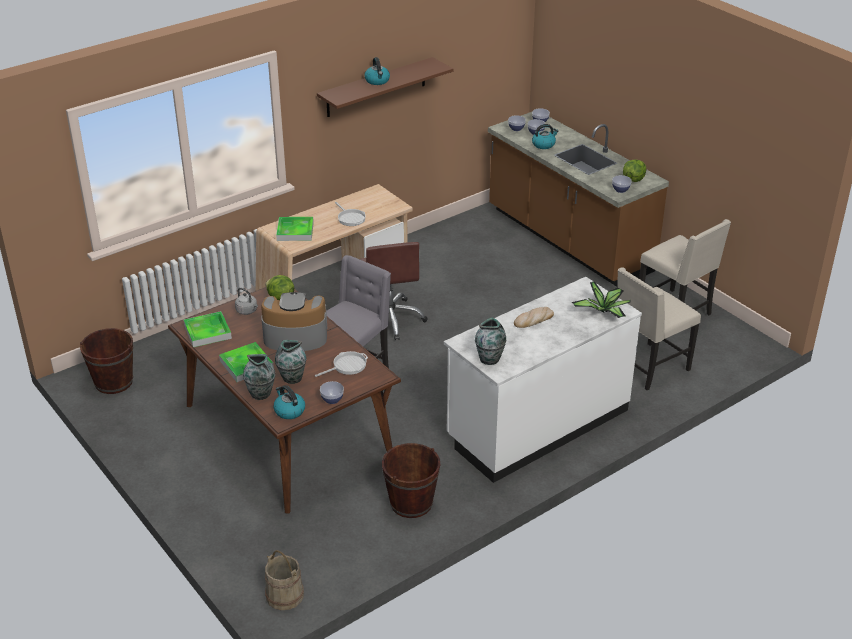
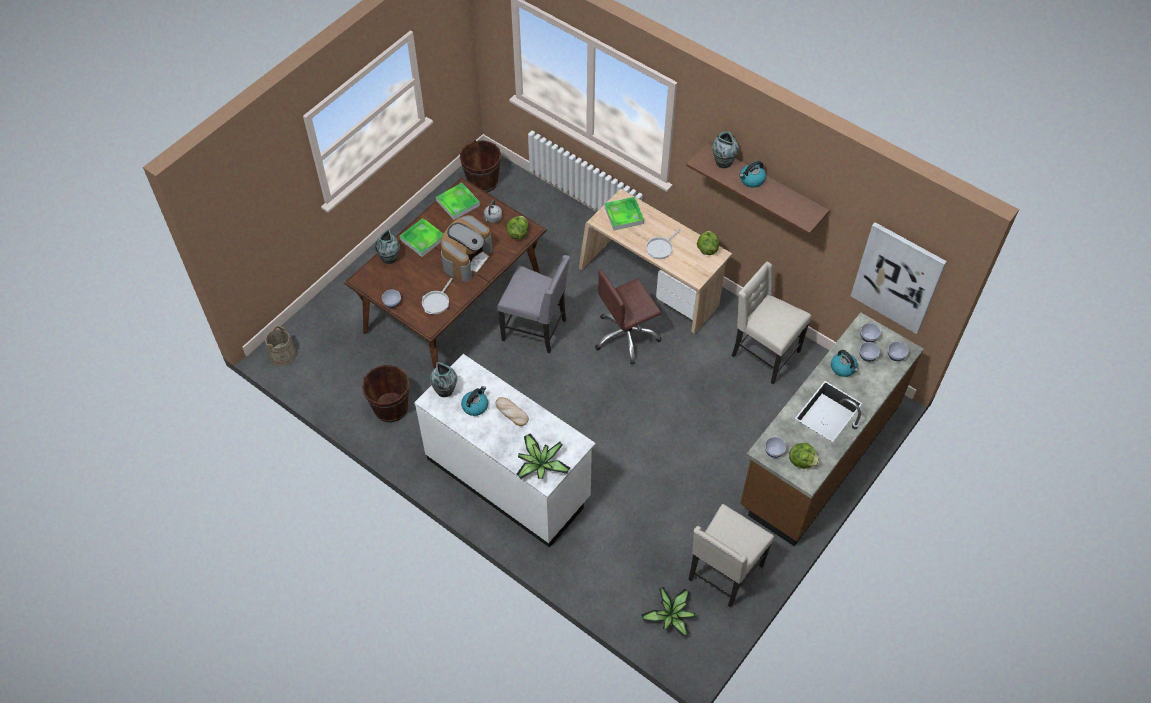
camera: 75 degrees right, 20 degrees up
coffee machine [261,292,327,351] -> coffee machine turned 45 degrees clockwise [441,215,492,282]
kettle [274,385,305,419] -> kettle moved to [461,386,488,416]
vase [275,340,306,384] -> vase moved to [712,131,739,168]
frying pan [315,351,368,377] -> frying pan turned 75 degrees clockwise [422,278,452,314]
beige chair [617,267,701,391] -> beige chair moved to [732,262,811,384]
none -> potted plant [641,587,695,637]
none -> lettuce [697,231,719,255]
none -> picture [851,222,947,334]

